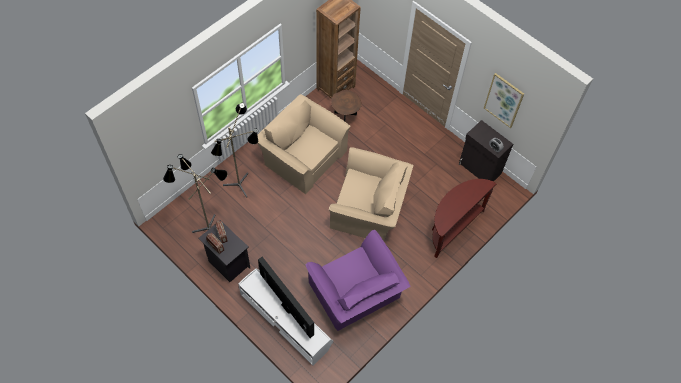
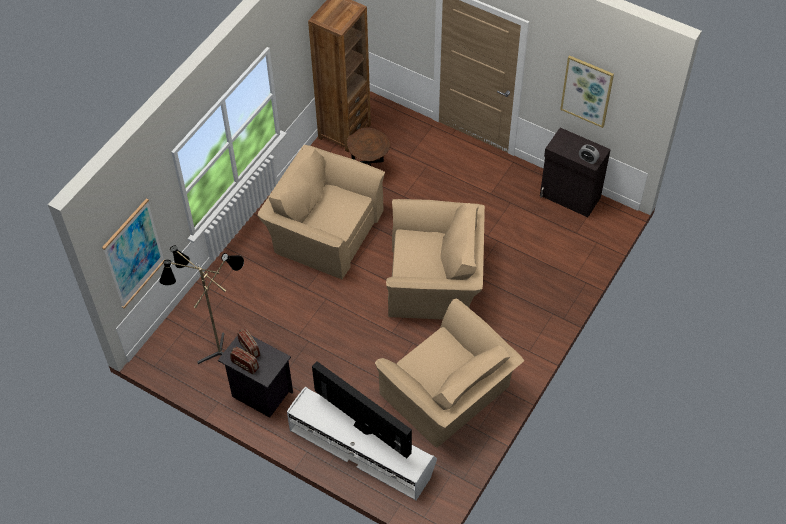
camera: 10 degrees left, 5 degrees down
floor lamp [211,103,259,198] -> none
purple armchair [305,230,411,331] -> beige armchair [375,298,524,448]
brown console table [432,179,496,258] -> none
none -> picture [102,198,164,308]

